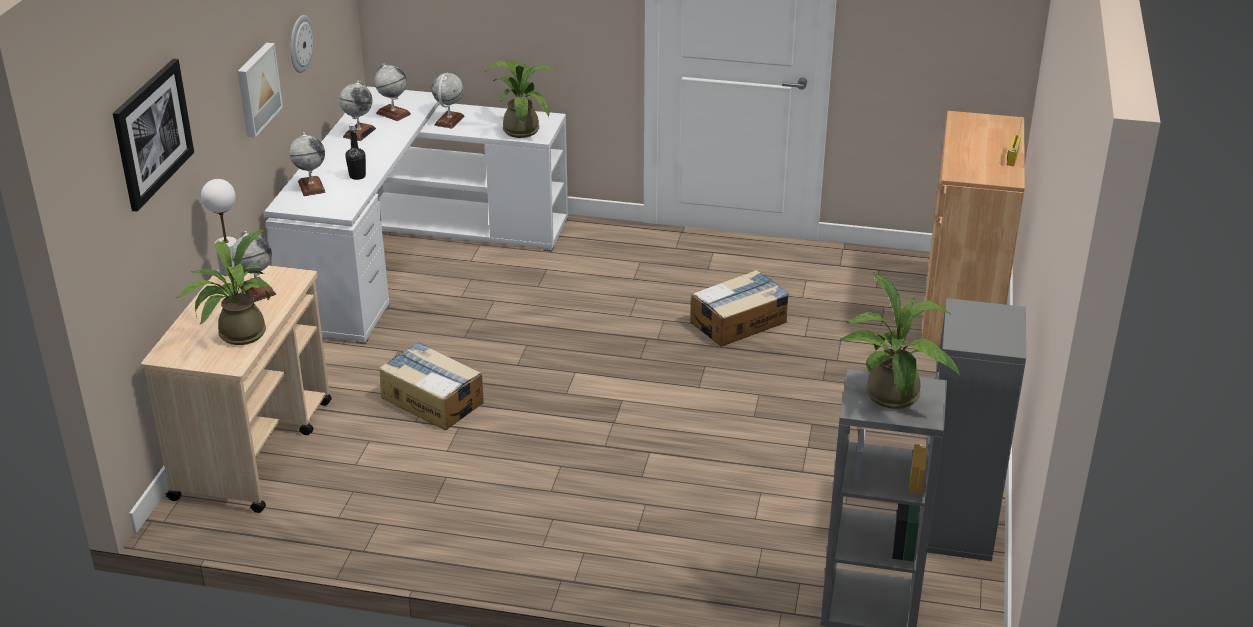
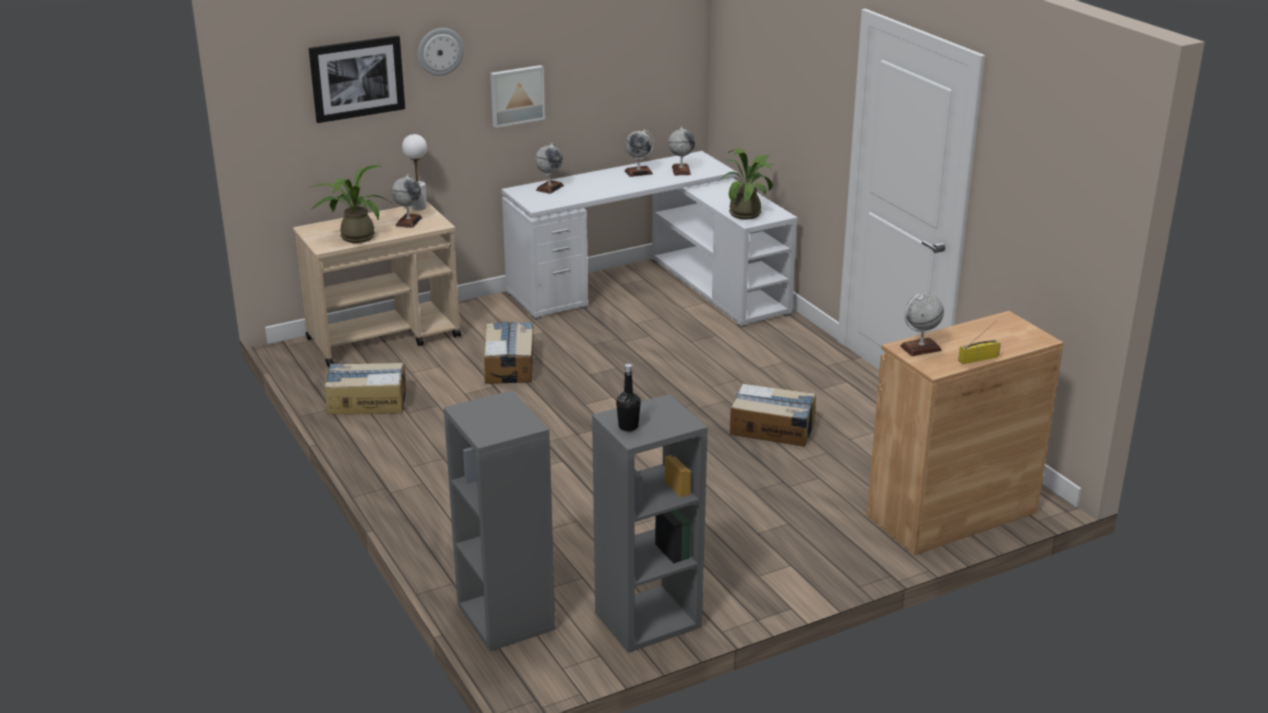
camera: 50 degrees right, 5 degrees down
wall clock [290,15,314,73] -> wall clock moved to [418,28,464,76]
black bottle [345,124,366,180] -> black bottle moved to [616,364,641,431]
globe [432,73,465,128] -> globe moved to [900,293,944,356]
potted plant [840,271,960,409] -> none
none -> cardboard box [324,363,406,415]

